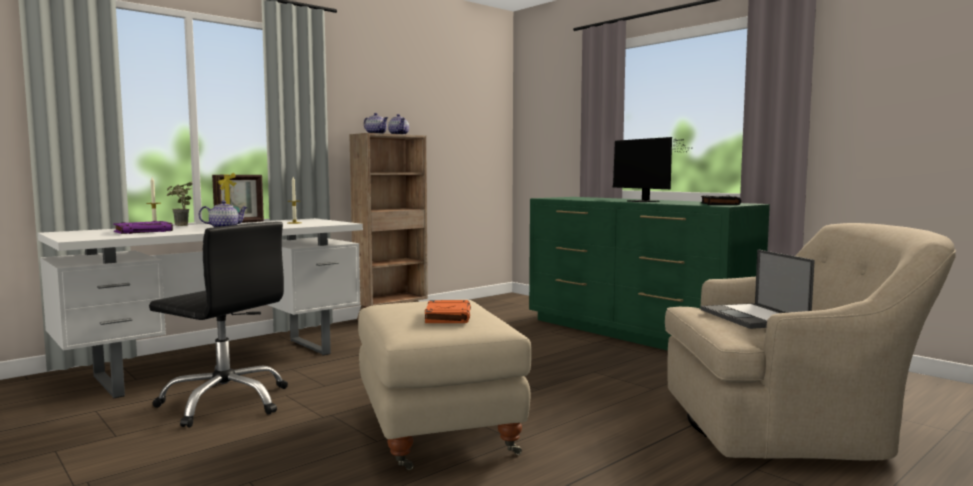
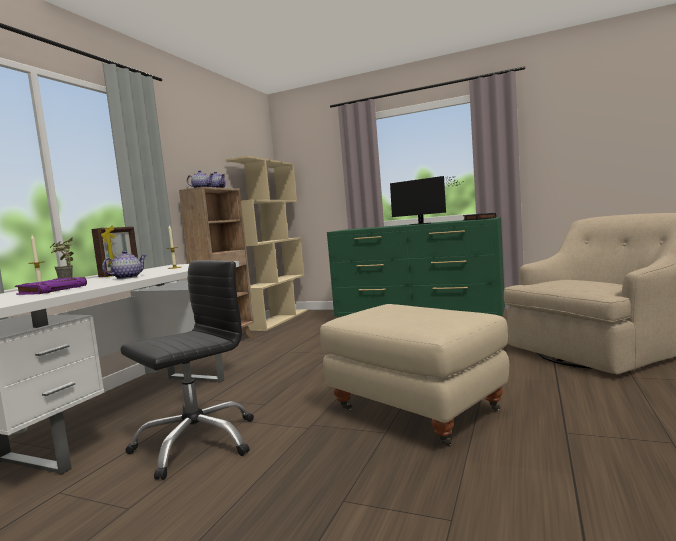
camera: 25 degrees left, 0 degrees up
black office chair [149,222,288,428] -> black office chair turned 45 degrees counterclockwise [120,260,254,480]
orange book [425,300,471,323] -> none
laptop [701,249,815,329] -> none
none -> beige bookcase [225,156,308,331]

